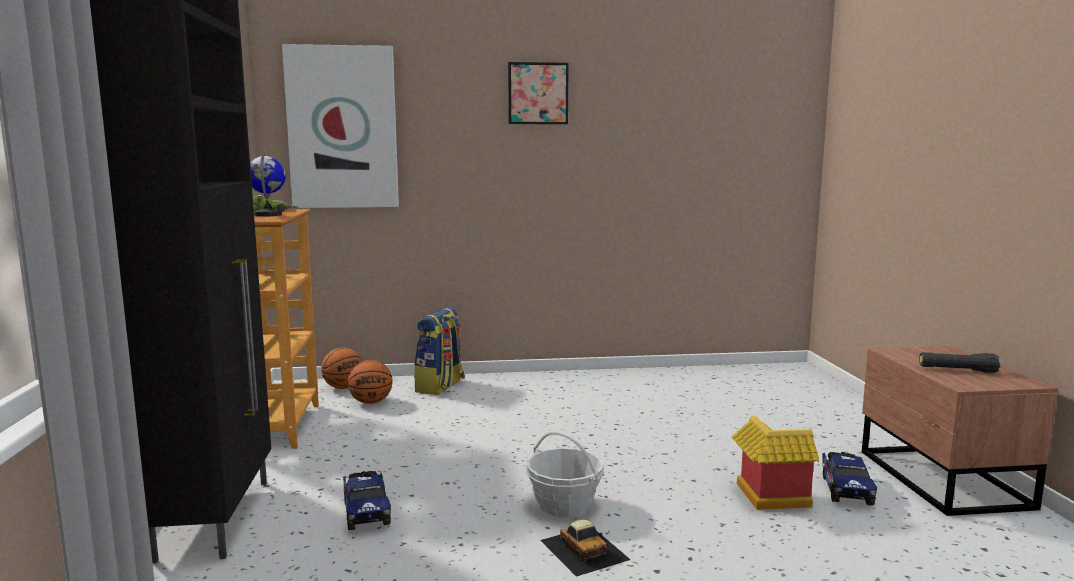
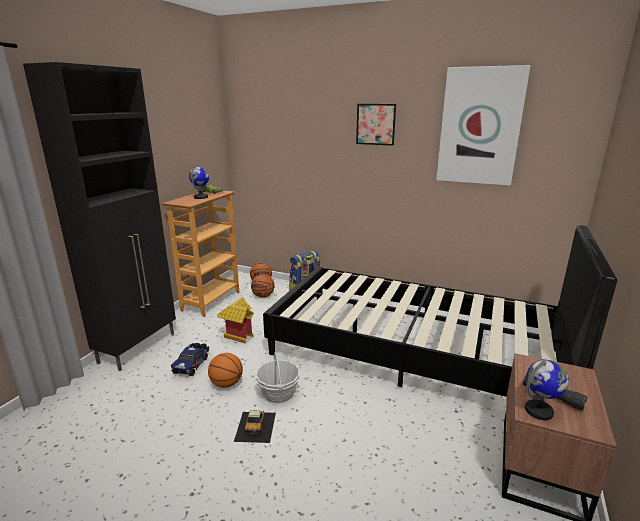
camera: 30 degrees right, 10 degrees up
picture [282,44,399,208] -> picture moved to [436,65,531,186]
toy house [731,416,819,510] -> toy house moved to [217,297,254,344]
toy truck [822,452,877,505] -> none
none -> basketball [208,353,243,388]
none -> black bed [263,225,617,397]
none -> globe [525,360,569,420]

